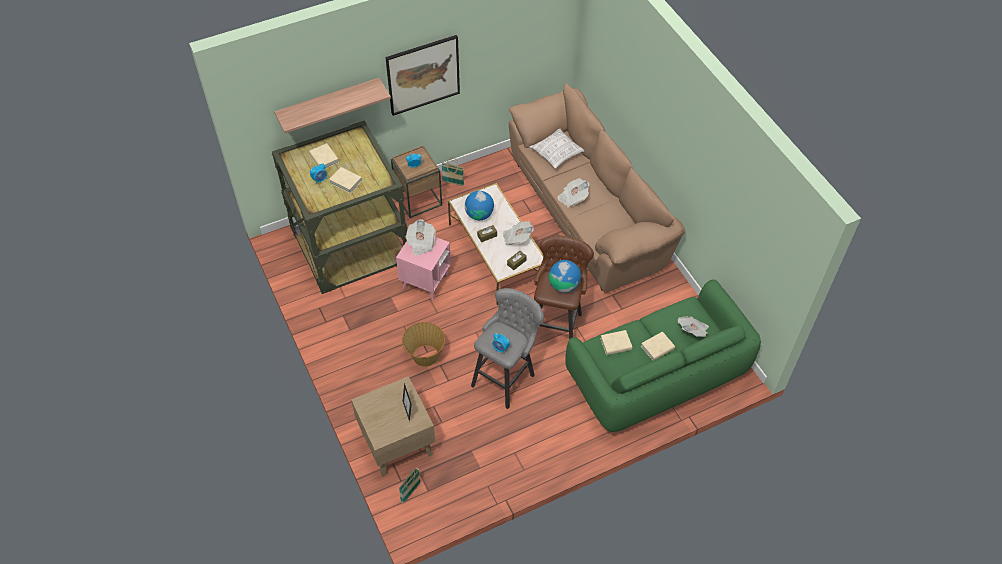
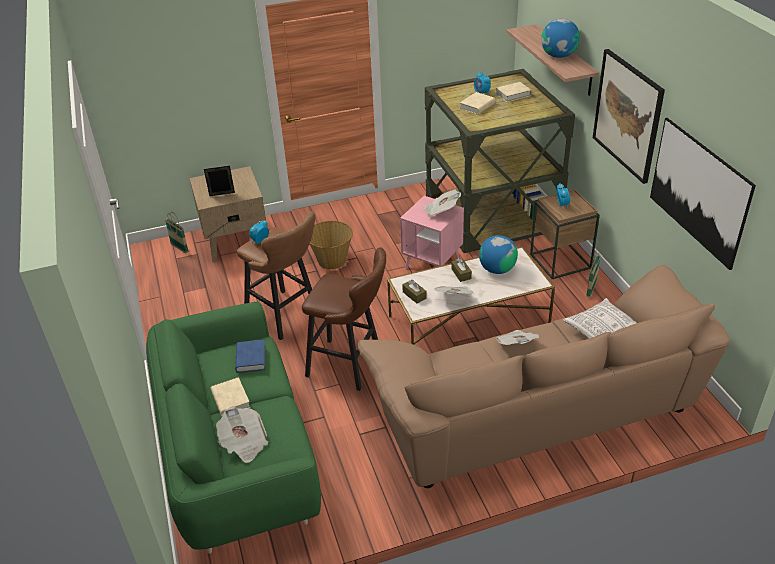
camera: 100 degrees right, 15 degrees down
grey stool [471,288,544,409] -> brown stool [237,211,315,340]
globe [549,260,581,293] -> globe moved to [541,19,580,58]
beige book [600,330,632,355] -> blue book [235,340,265,373]
none -> picture [650,118,756,270]

